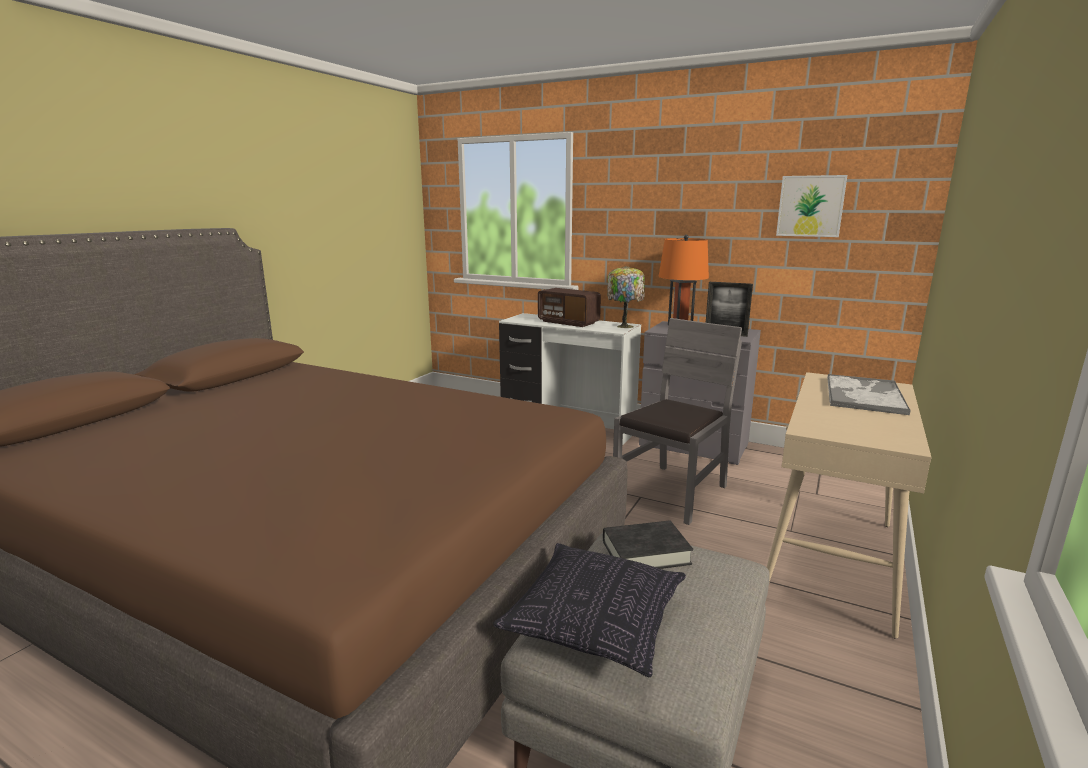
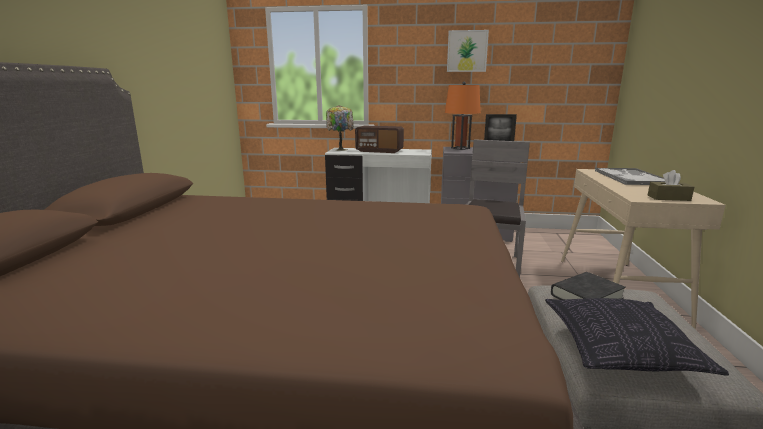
camera: 20 degrees left, 0 degrees up
table lamp [607,266,645,328] -> table lamp moved to [326,105,354,151]
picture [776,175,847,237] -> picture moved to [447,30,489,72]
none -> brown tissue box [648,170,694,201]

